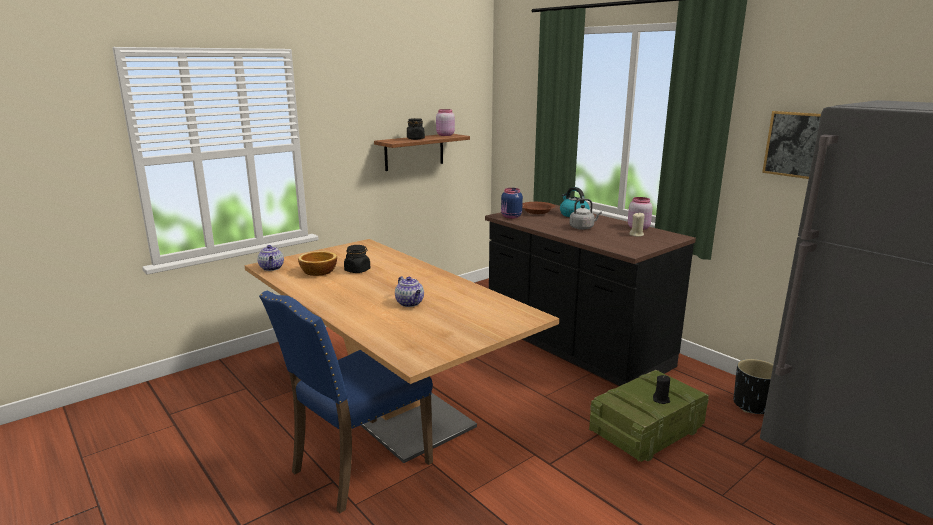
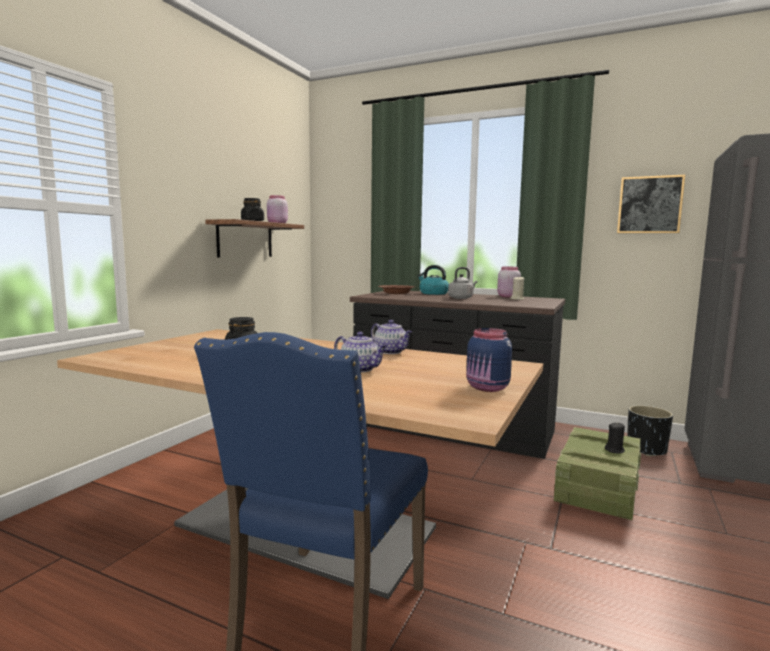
camera: 25 degrees left, 10 degrees down
teapot [257,245,284,271] -> teapot moved to [371,320,412,354]
bowl [298,251,337,276] -> none
blue jar [501,188,523,219] -> blue jar moved to [466,328,512,392]

